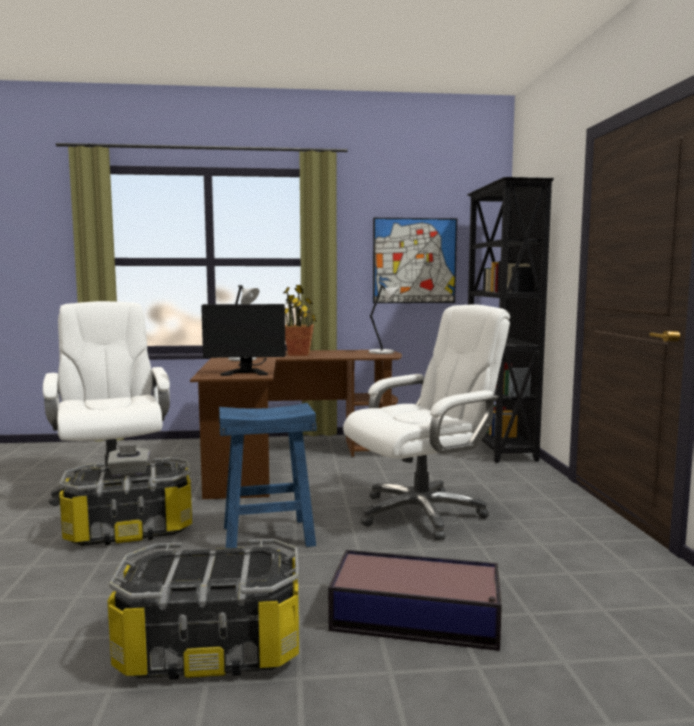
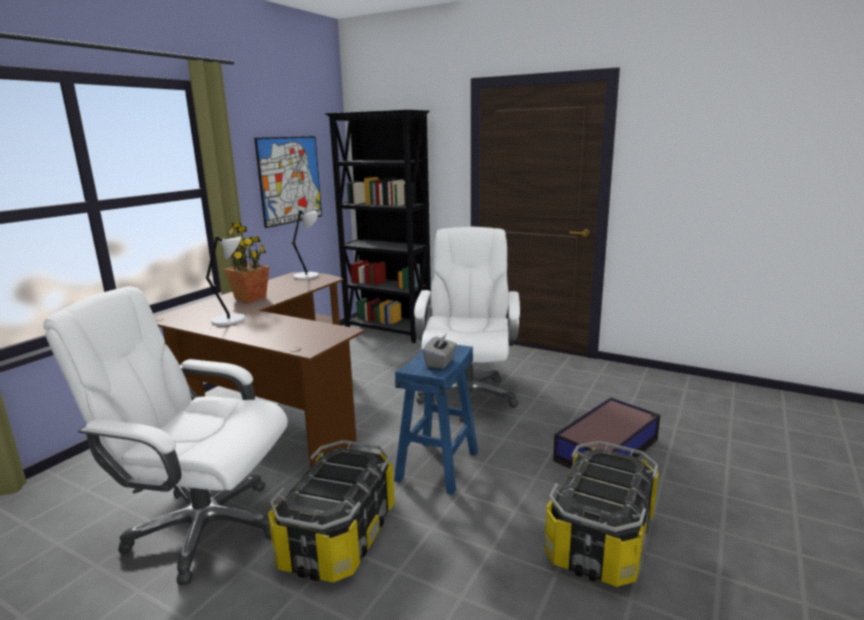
camera: 55 degrees left, 10 degrees up
grey tissue box [107,445,150,477] -> grey tissue box moved to [423,333,457,369]
monitor [201,304,286,376] -> none

